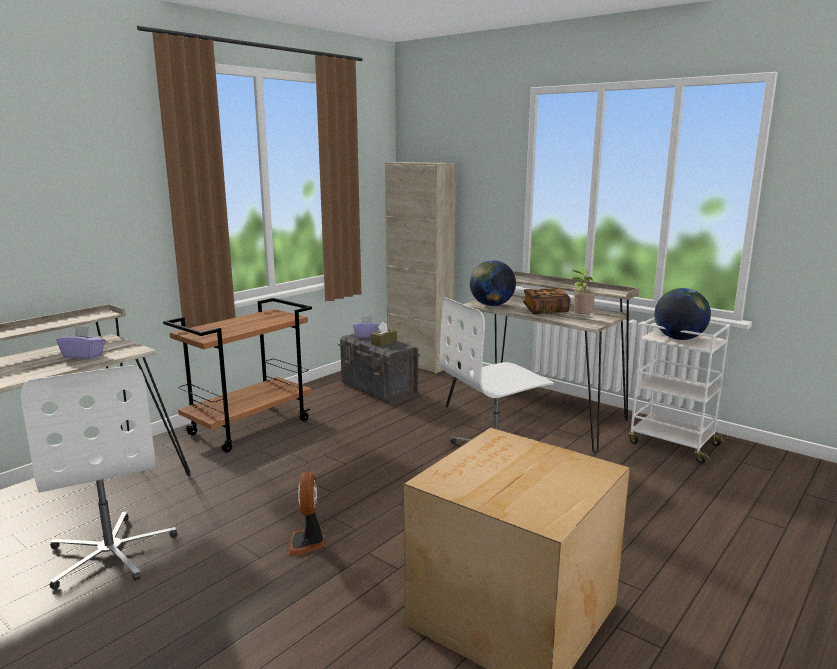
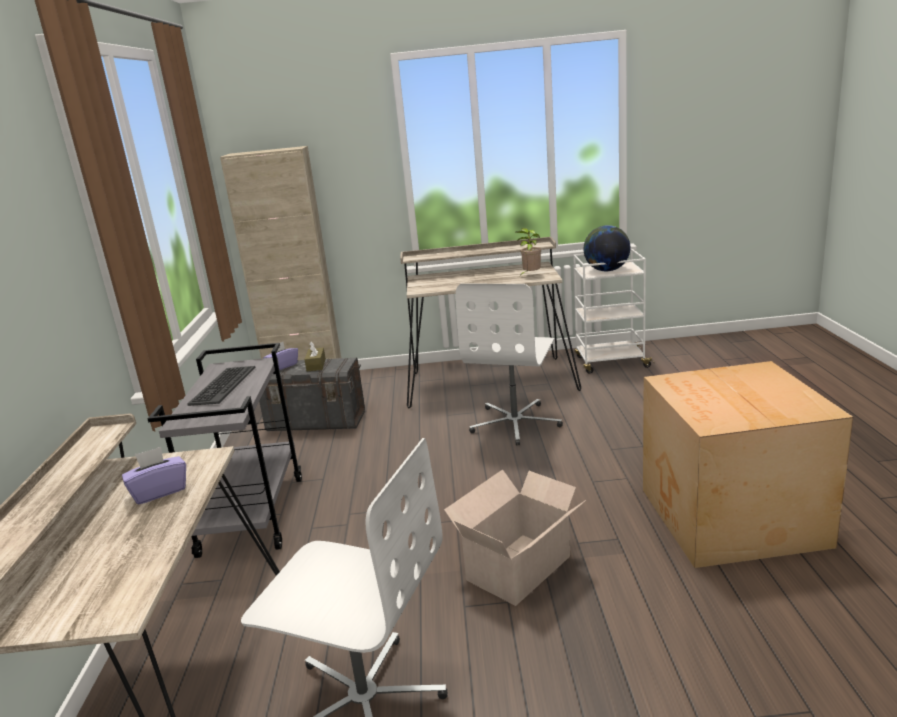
camera: 40 degrees left, 5 degrees up
brown cart [163,298,312,453] -> grey cart [148,343,302,558]
fan [288,472,326,556] -> cardboard box [444,469,586,606]
globe [470,260,516,306] -> none
book [523,288,571,314] -> none
none -> keyboard [187,366,256,406]

